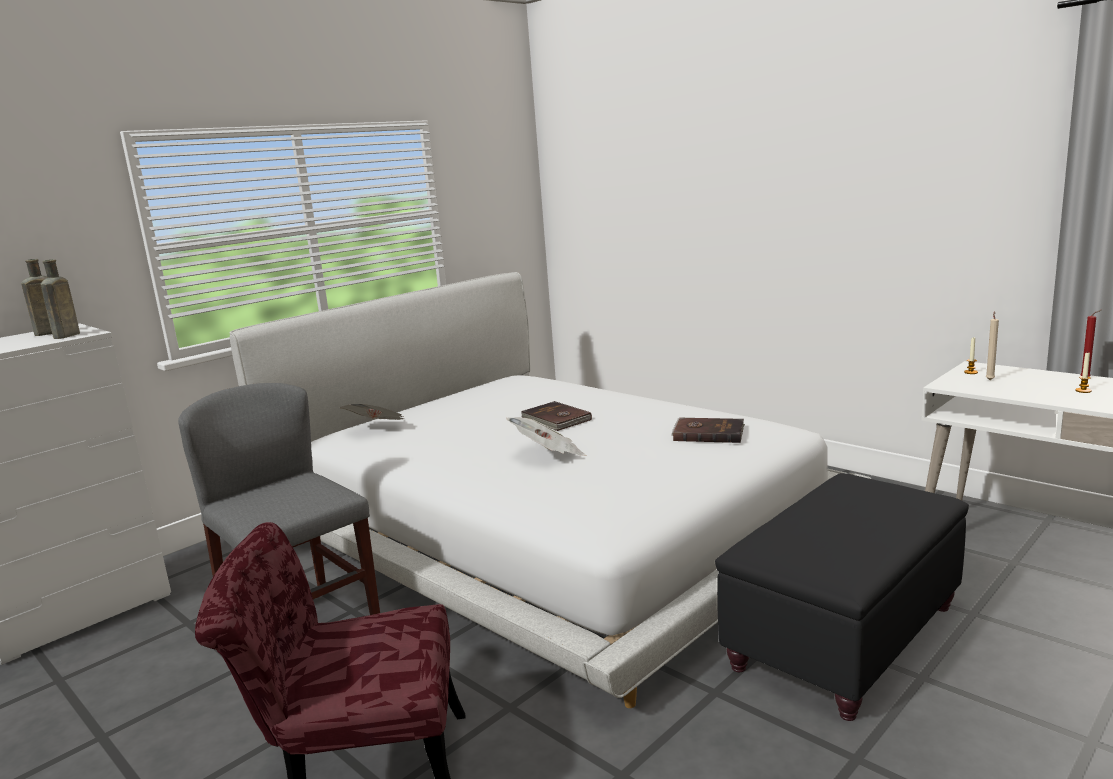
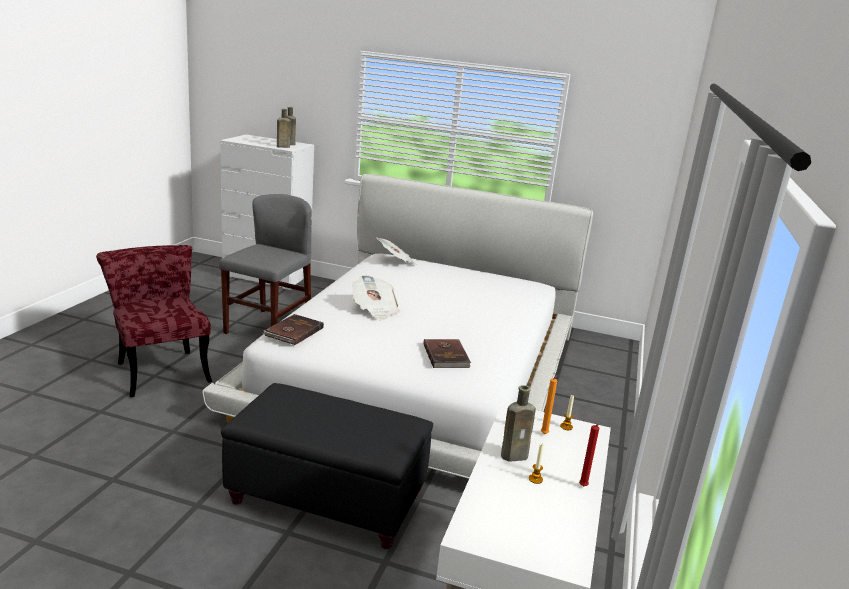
camera: 60 degrees right, 5 degrees up
brown book [521,401,592,431] -> brown book moved to [262,314,324,345]
beige candle [985,311,999,380] -> orange candle [541,374,562,434]
none -> brown bottle [501,385,536,462]

